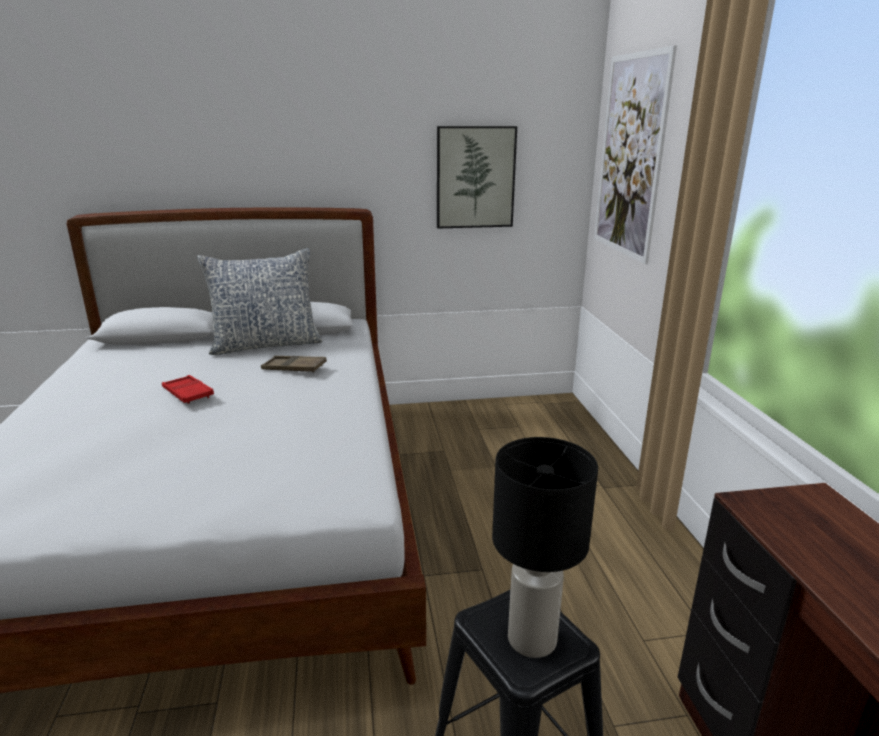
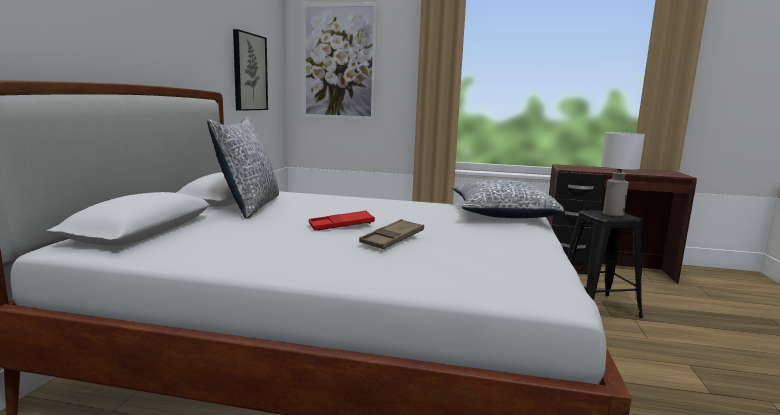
camera: 70 degrees left, 10 degrees down
brown tray [261,356,327,373] -> brown tray moved to [359,219,424,249]
black table lamp [492,437,598,658] -> white table lamp [601,132,645,216]
none -> pillow [452,179,564,218]

